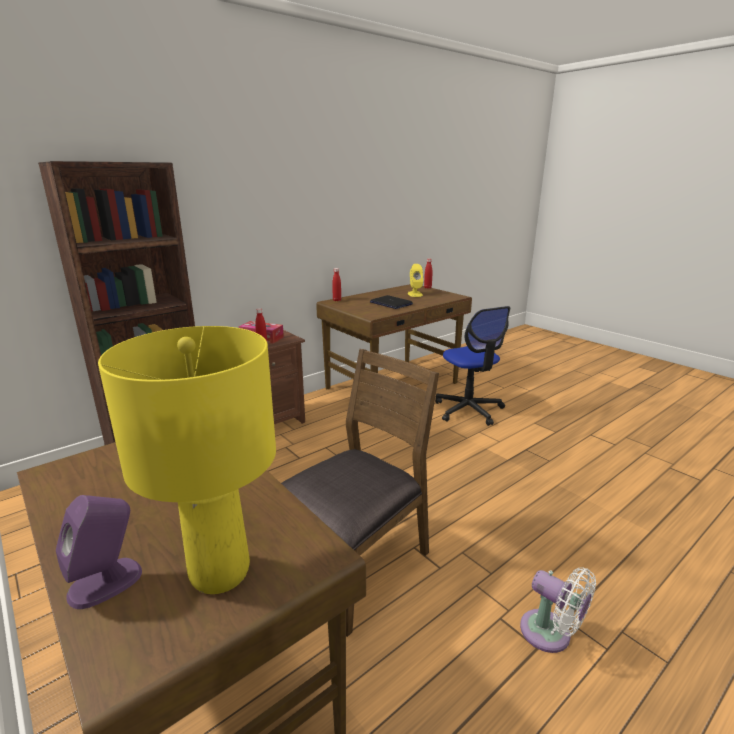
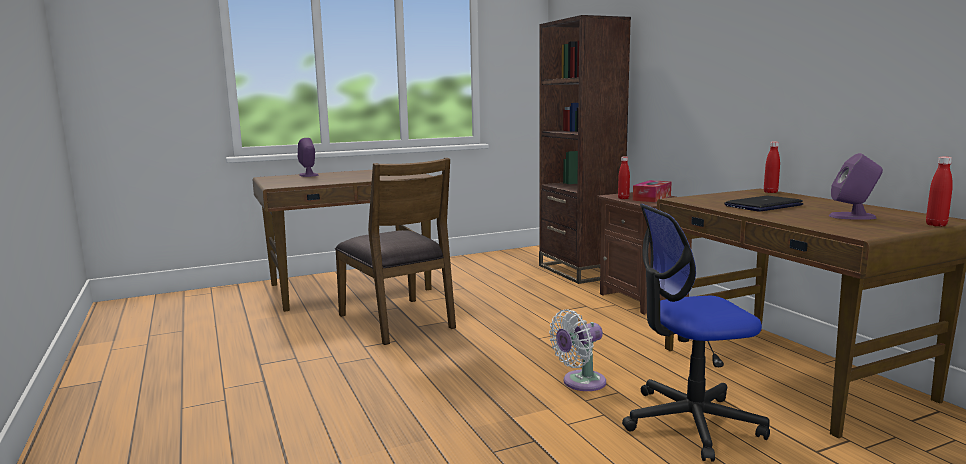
camera: 105 degrees right, 10 degrees down
yellow table lamp [98,326,276,594] -> none
yellow speaker [408,264,423,297] -> purple speaker [829,153,883,220]
white fan [520,567,596,653] -> white fan moved to [549,309,606,391]

